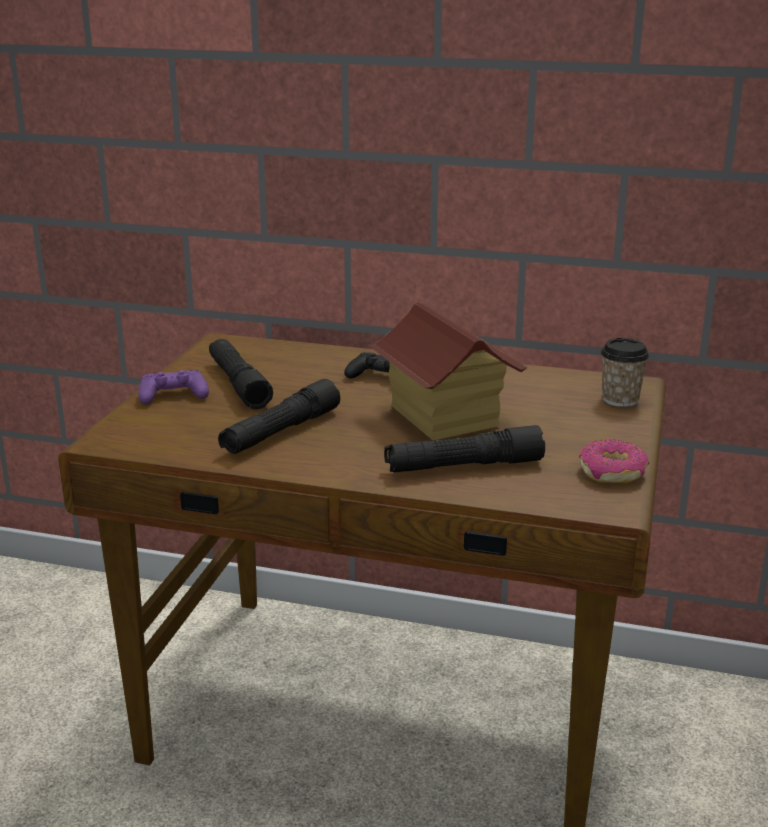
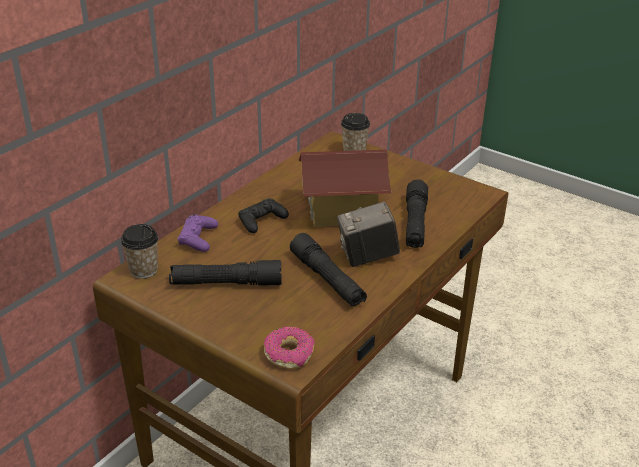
camera: 70 degrees left, 10 degrees up
purple game controller [138,370,209,404] -> purple game controller moved to [178,214,218,252]
donut [579,439,649,483] -> donut moved to [264,327,314,369]
none -> cup [121,224,158,279]
none -> camera [337,201,400,267]

